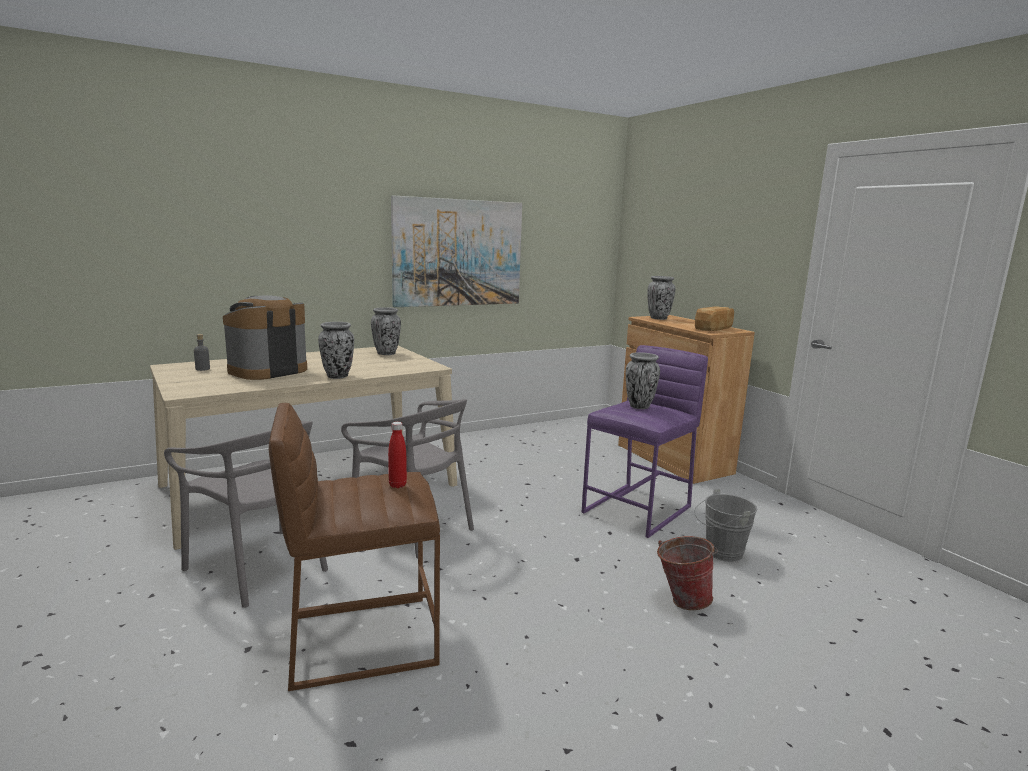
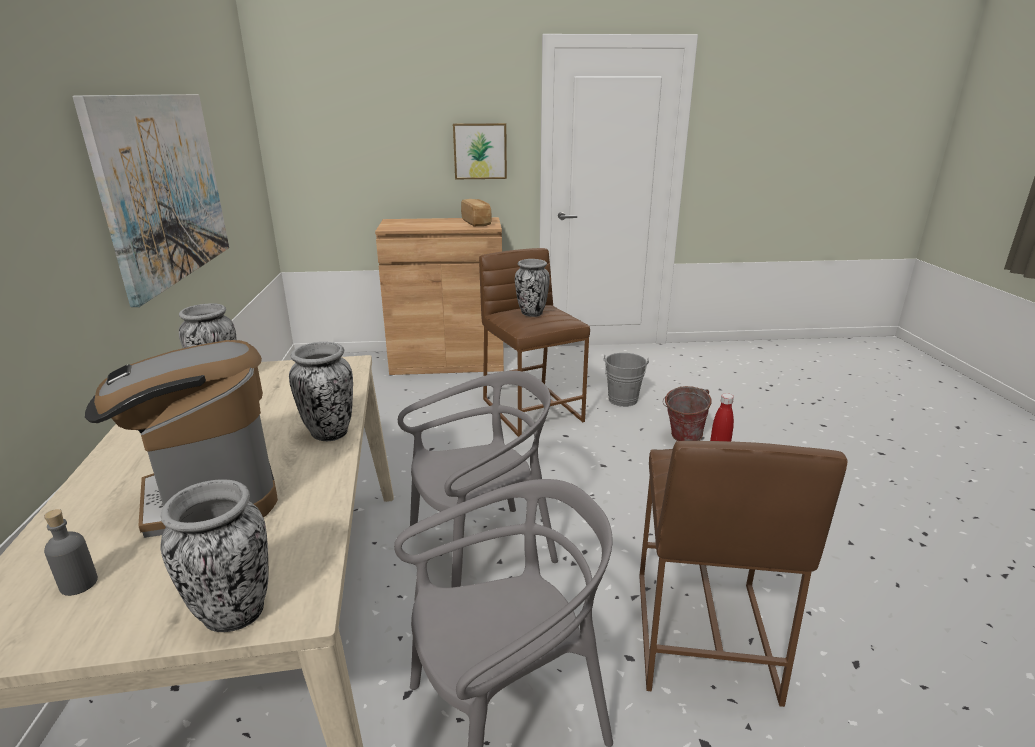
camera: 65 degrees left, 10 degrees up
purple stool [582,345,708,538] -> brown stool [479,248,590,437]
vase [647,276,675,320] -> vase moved to [160,479,268,632]
none -> picture [453,123,507,179]

